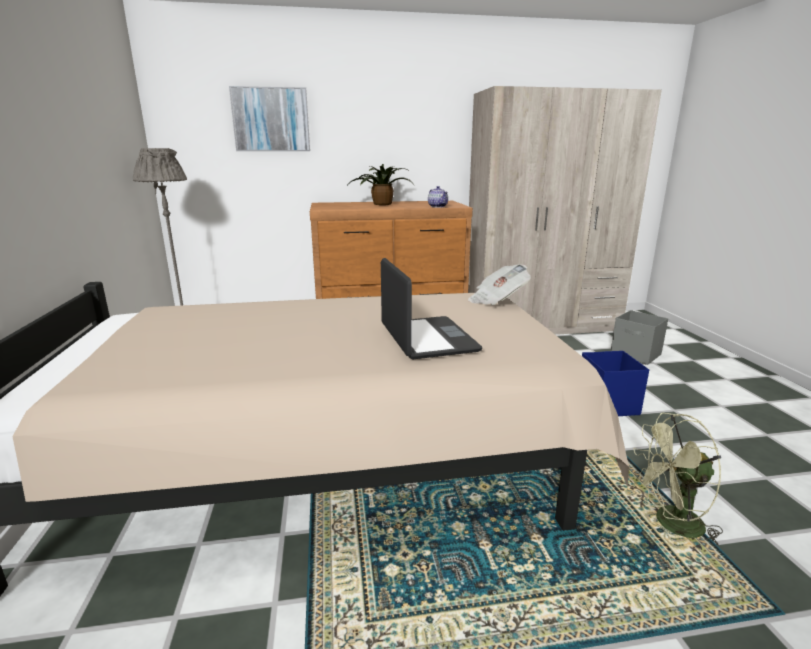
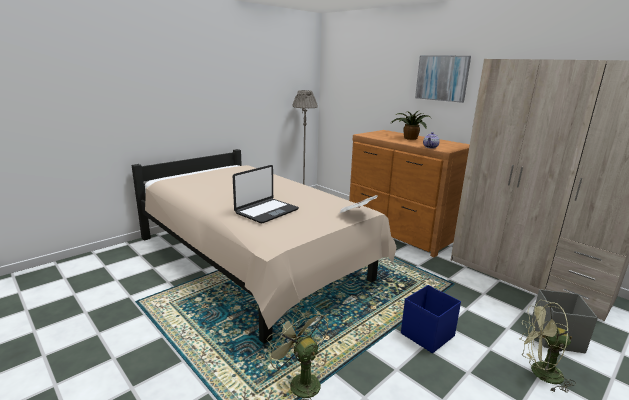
camera: 55 degrees right, 0 degrees up
picture [229,86,310,151] -> picture moved to [415,55,471,103]
none -> green fan [519,300,576,393]

